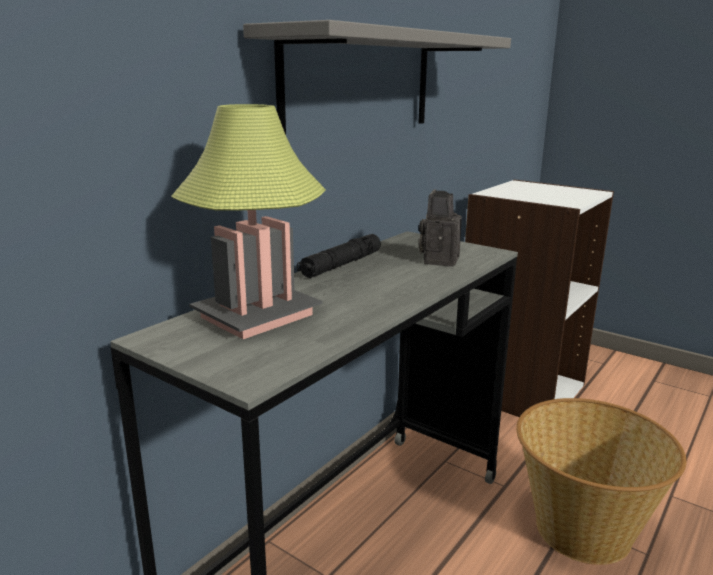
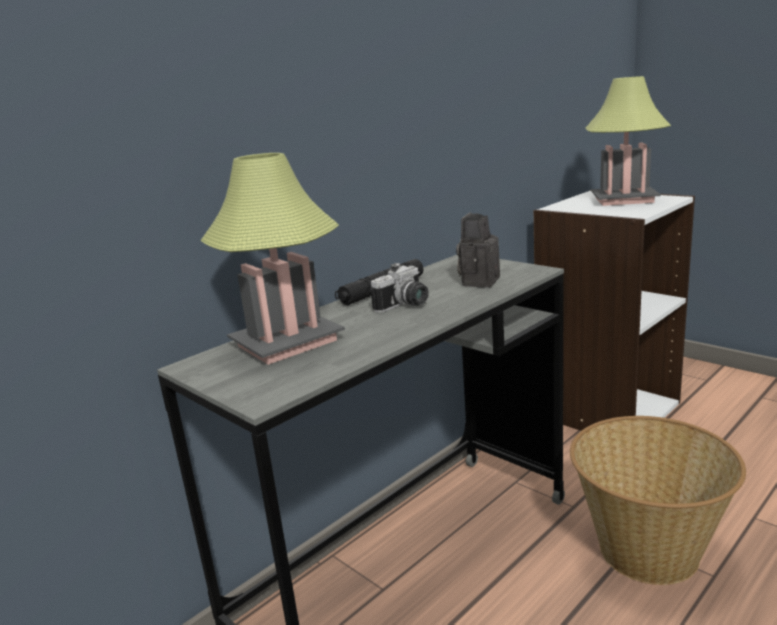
camera: 10 degrees right, 0 degrees up
grey shelf [243,20,511,134] -> none
none -> camera [371,263,429,313]
none -> table lamp [586,76,671,206]

